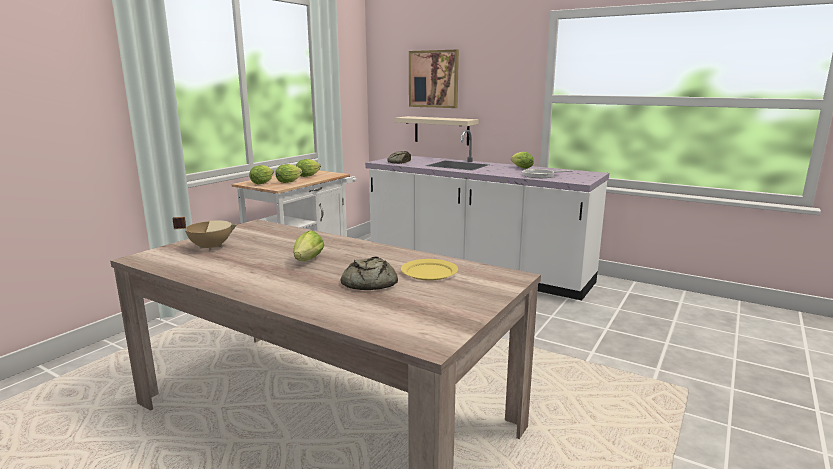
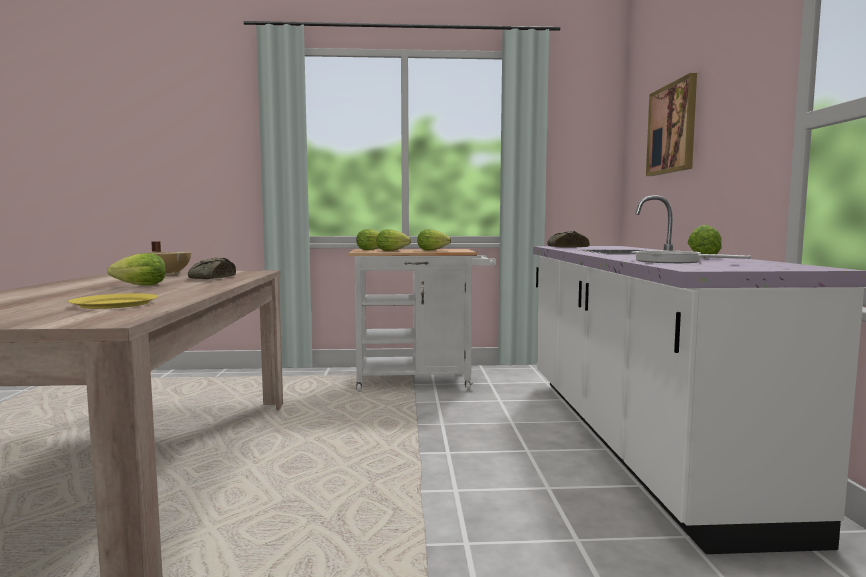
camera: 55 degrees right, 10 degrees down
bread [341,257,398,290] -> bread moved to [188,258,236,279]
beige shelf [395,116,479,145] -> none

